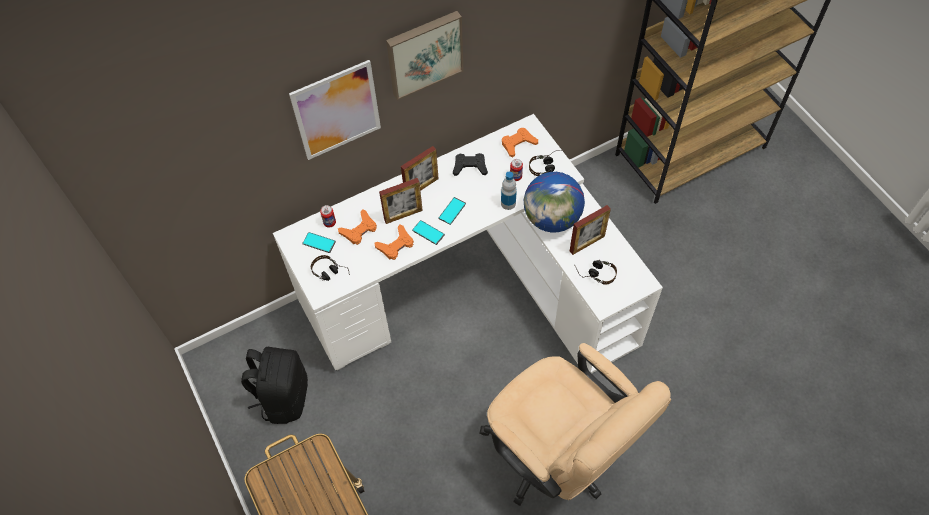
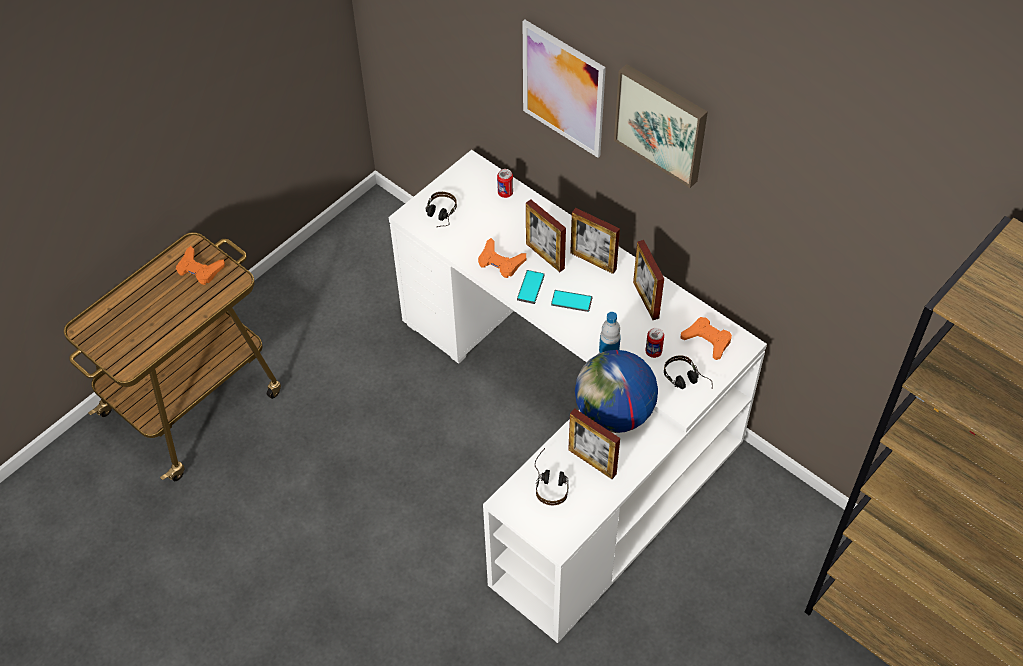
camera: 70 degrees right, 5 degrees down
black backpack [241,347,308,424] -> none
phone [302,232,336,253] -> none
orange game controller [338,209,377,245] -> orange game controller moved to [176,246,225,285]
black game controller [453,153,488,176] -> picture frame [633,240,664,320]
beige office chair [479,343,671,506] -> none

